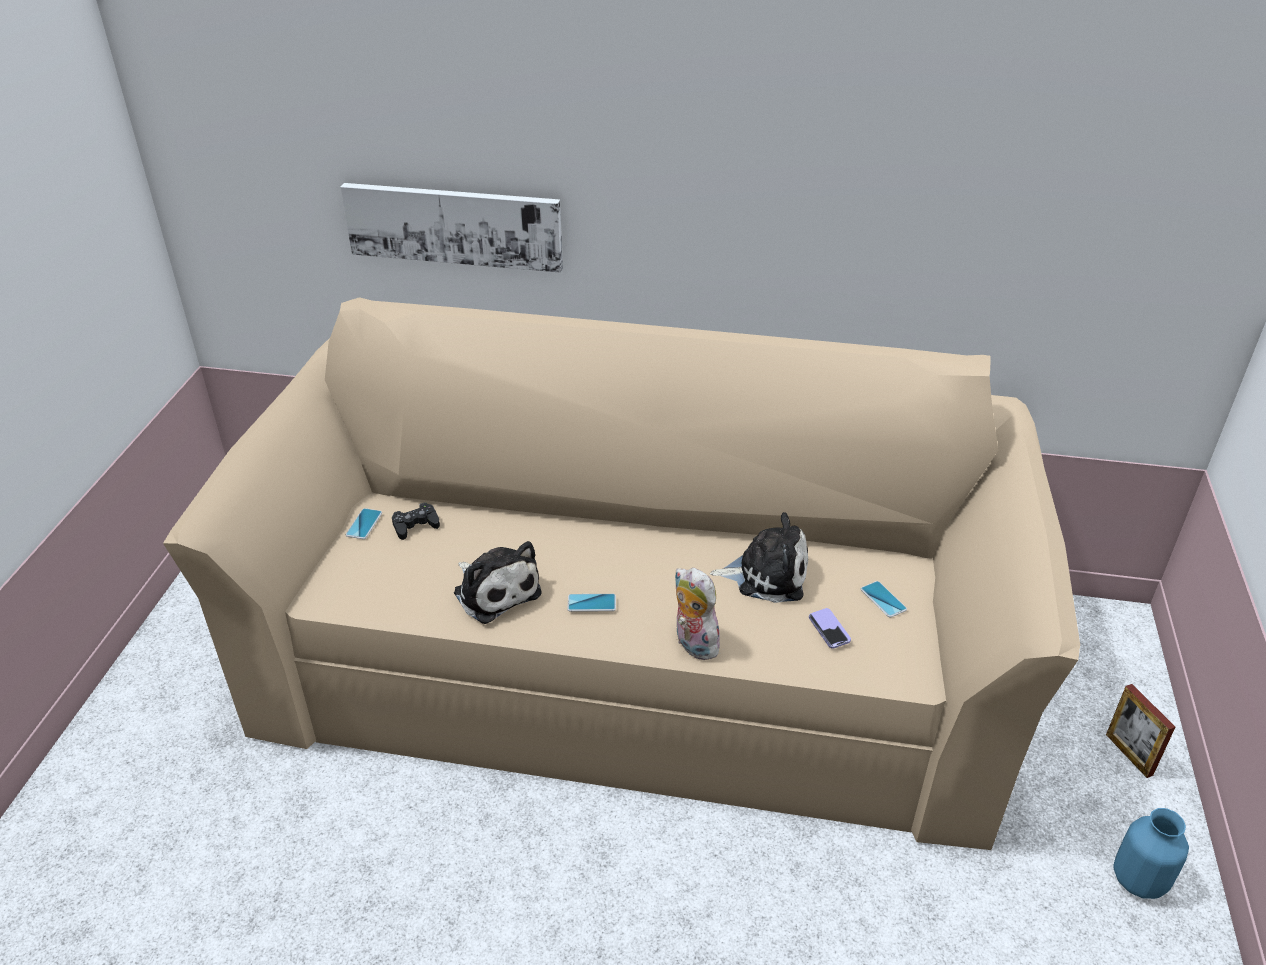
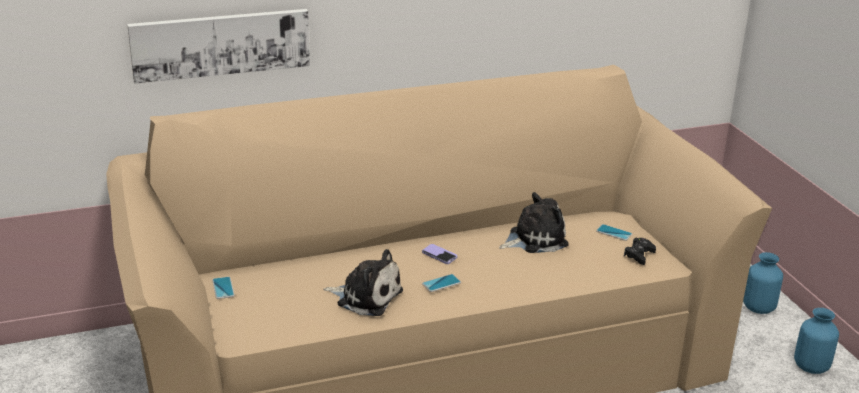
camera: 30 degrees left, 10 degrees down
black game controller [392,503,440,540] -> black game controller moved to [624,238,656,265]
plush toy [674,567,721,660] -> none
phone [809,608,851,649] -> phone moved to [422,244,458,264]
picture frame [1106,684,1175,778] -> blue vase [743,252,783,314]

